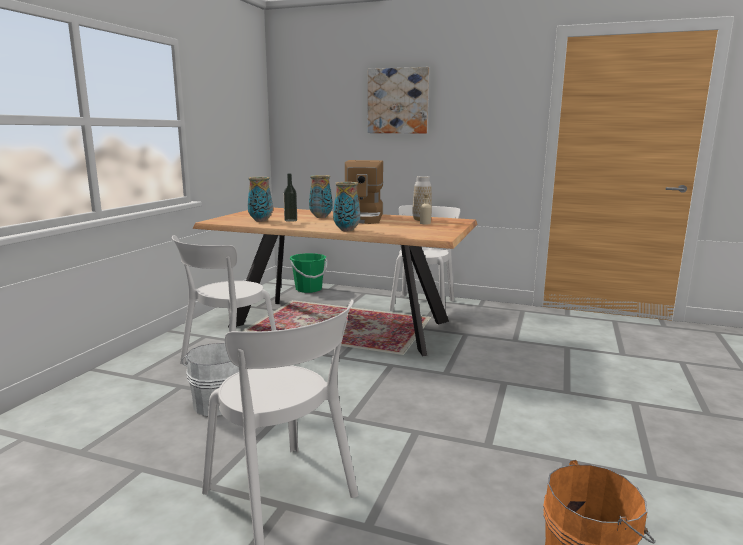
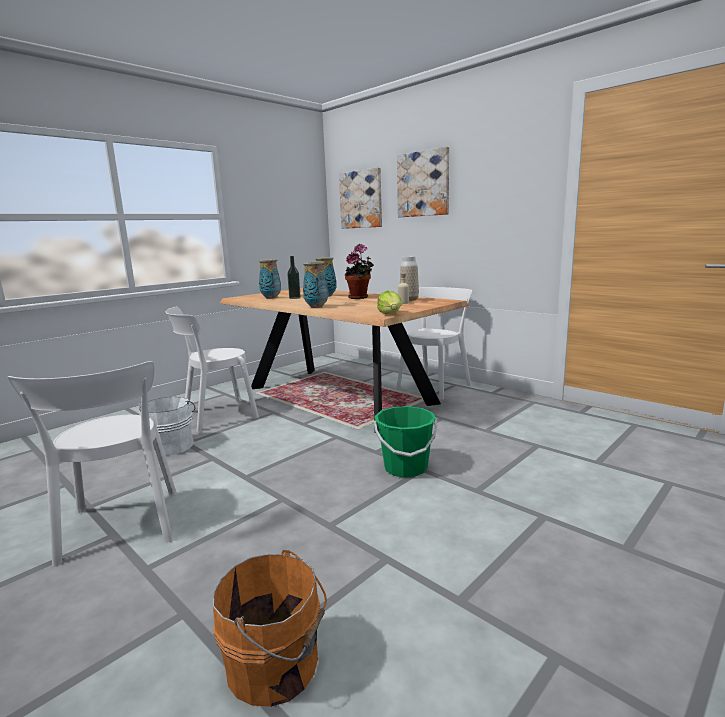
camera: 25 degrees right, 0 degrees up
green bucket [290,253,327,293] -> green bucket moved to [374,406,438,478]
coffee machine [345,160,383,224] -> potted plant [345,244,374,299]
none -> picture [339,168,382,229]
none -> lettuce [377,291,402,314]

